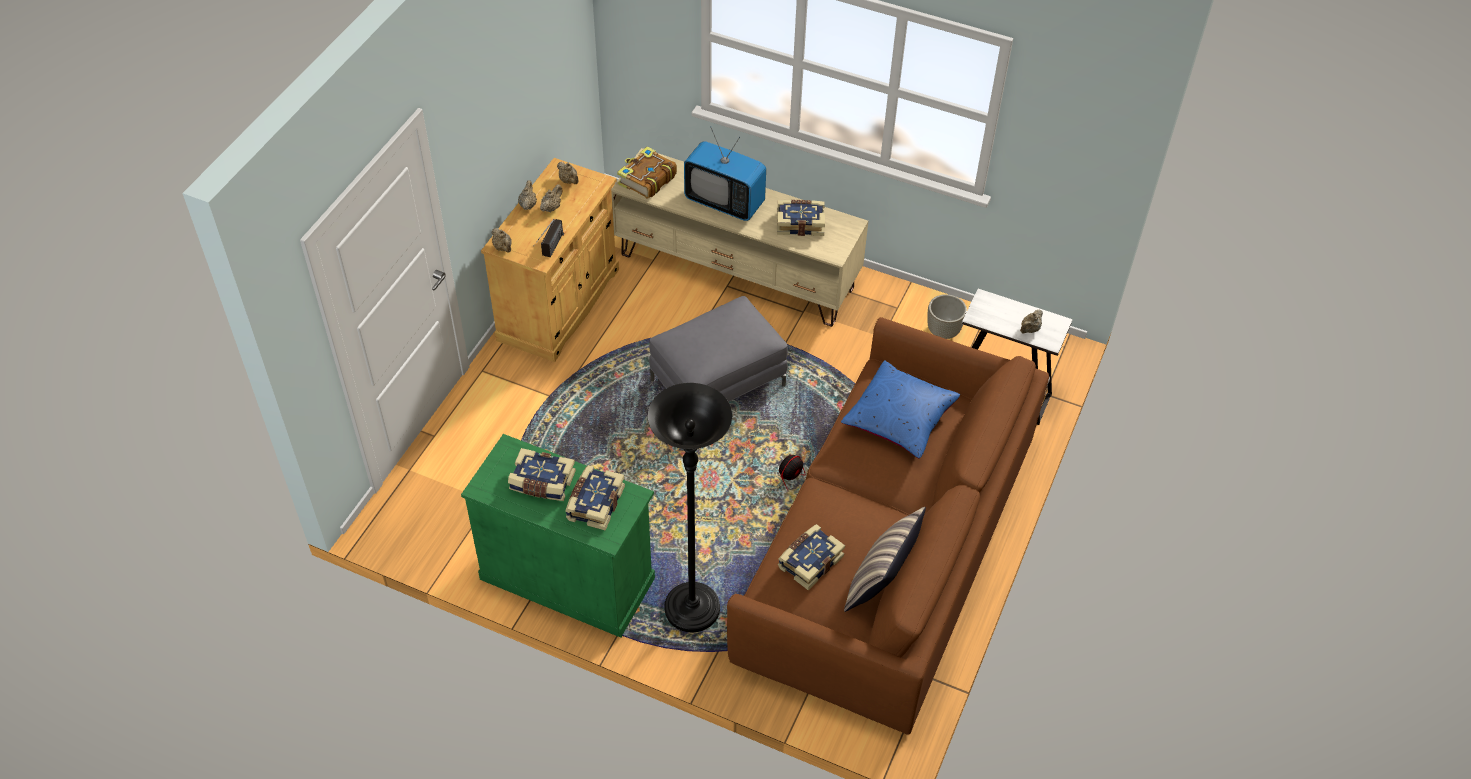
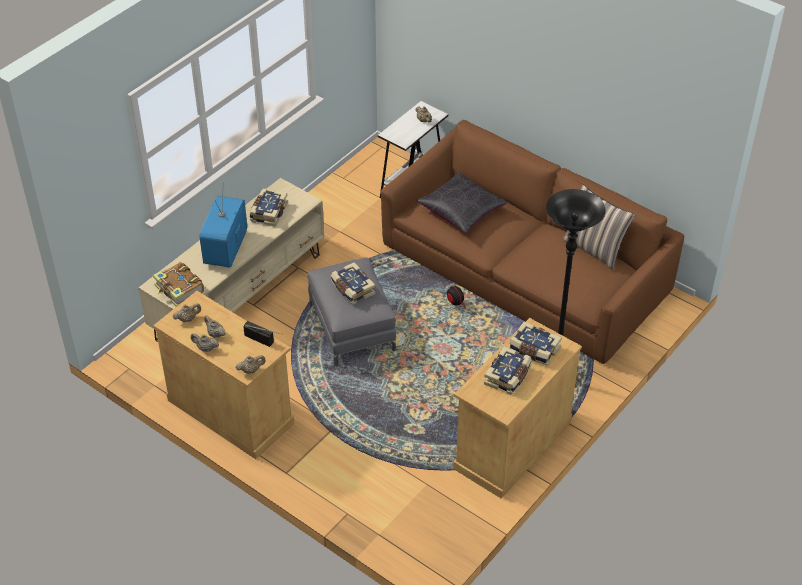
camera: 75 degrees left, 5 degrees down
green cabinet [461,434,655,638] -> beige cabinet [453,318,582,499]
television [684,126,766,221] -> television turned 150 degrees clockwise [199,194,247,267]
book [778,524,845,590] -> book moved to [331,262,376,305]
blue pillow [841,360,960,459] -> black pillow [416,172,507,233]
grey planter [927,294,967,339] -> none

